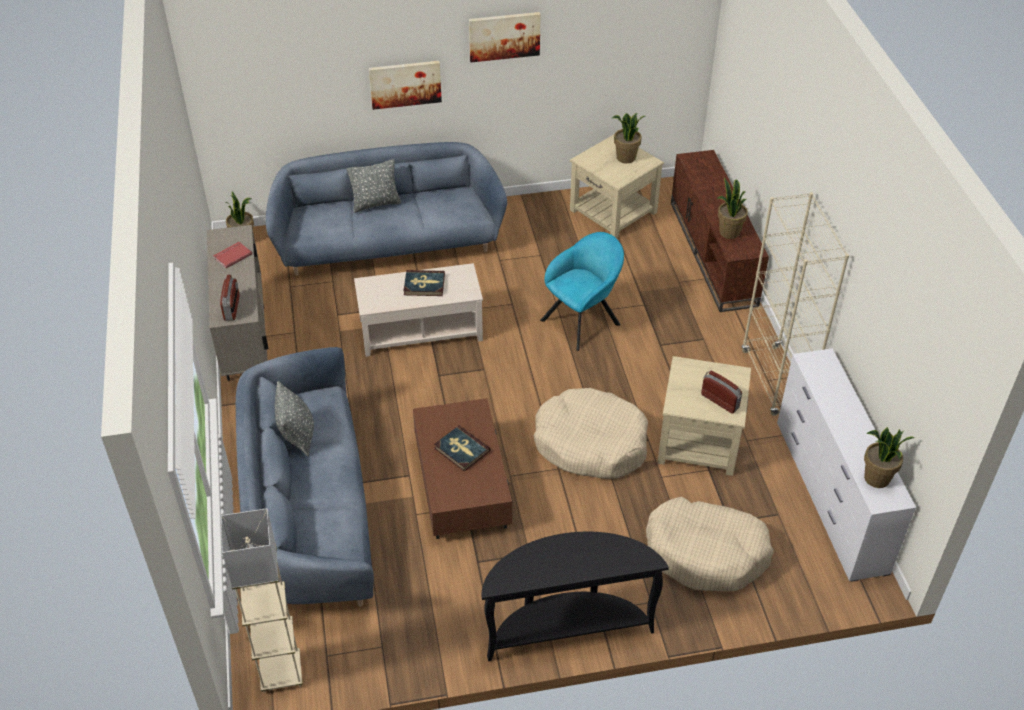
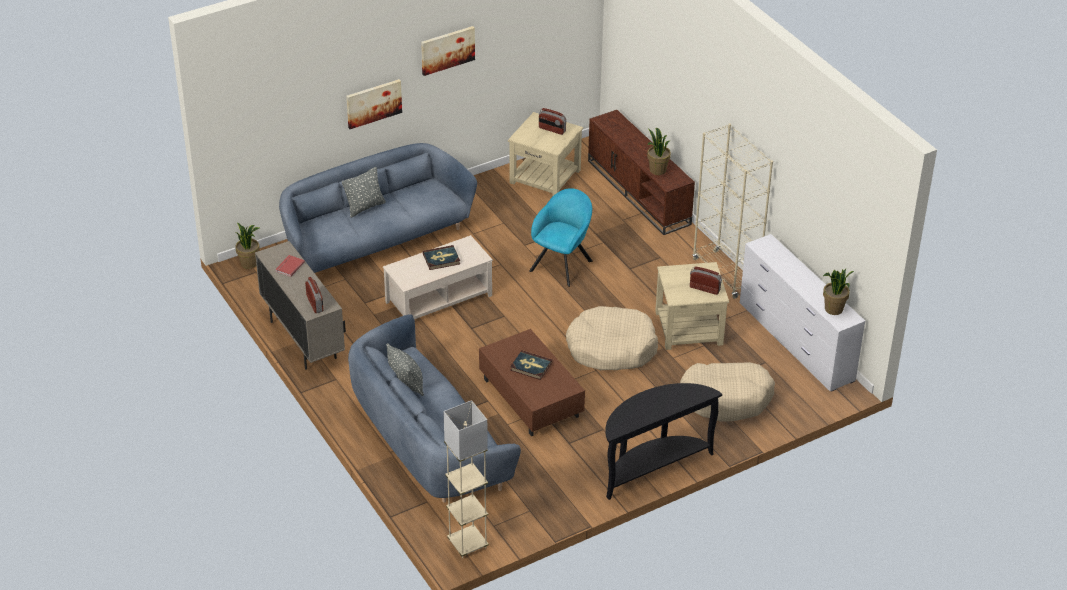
camera: 20 degrees left, 5 degrees down
potted plant [612,112,645,164] -> radio [539,108,566,135]

